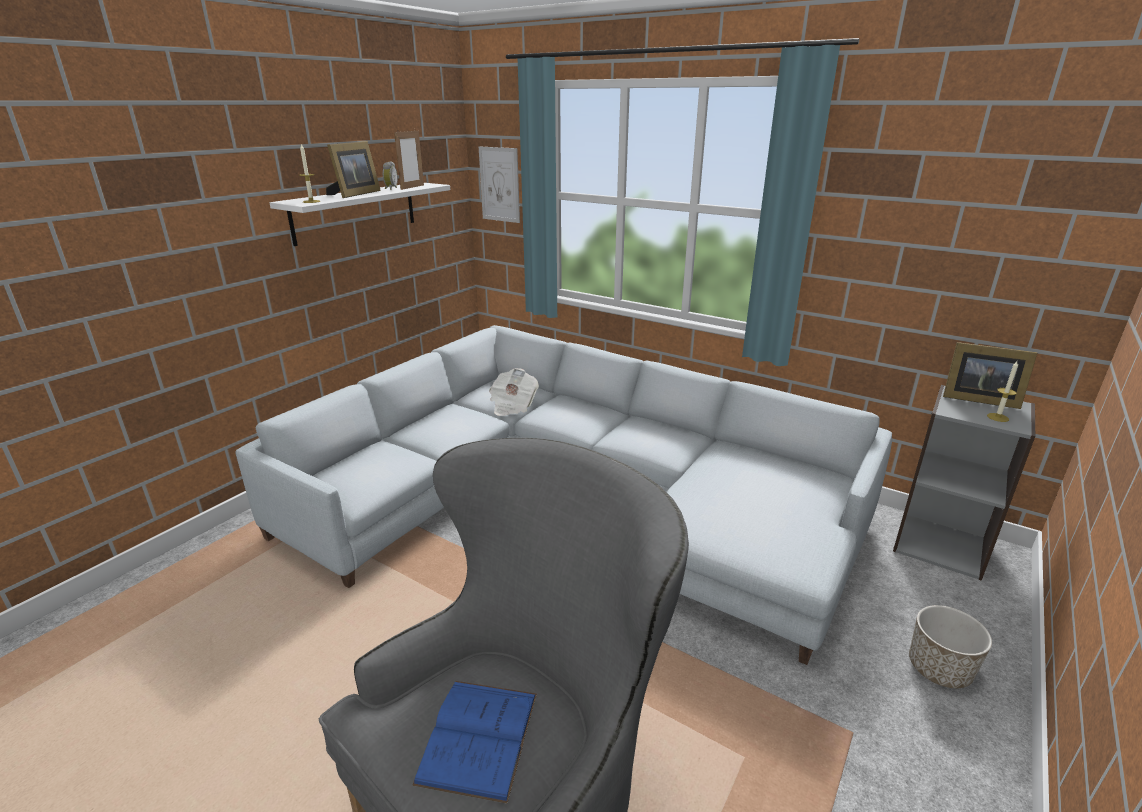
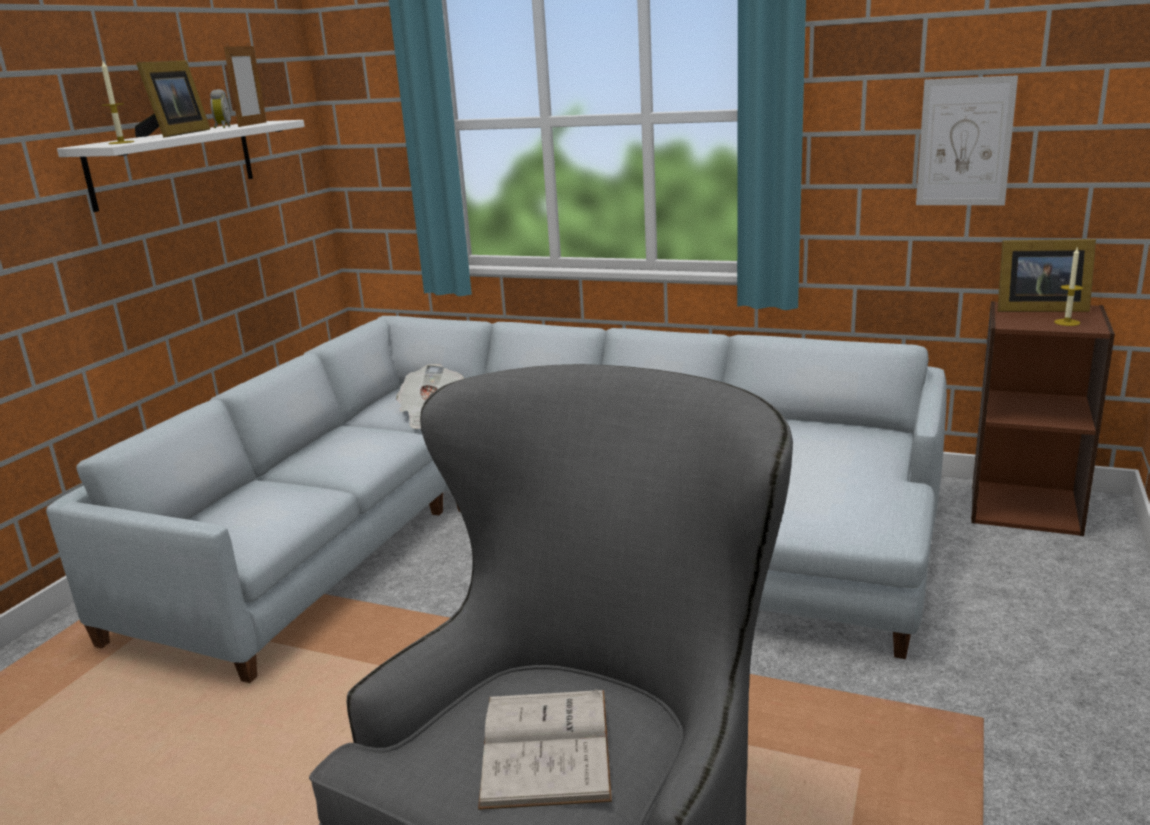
camera: 10 degrees left, 5 degrees down
blue book [412,681,537,804] -> white book [478,689,612,810]
picture [479,146,520,223] -> picture moved to [916,75,1018,205]
grey bookcase [893,385,1036,581] -> brown bookcase [971,301,1115,536]
planter [909,605,992,688] -> none

